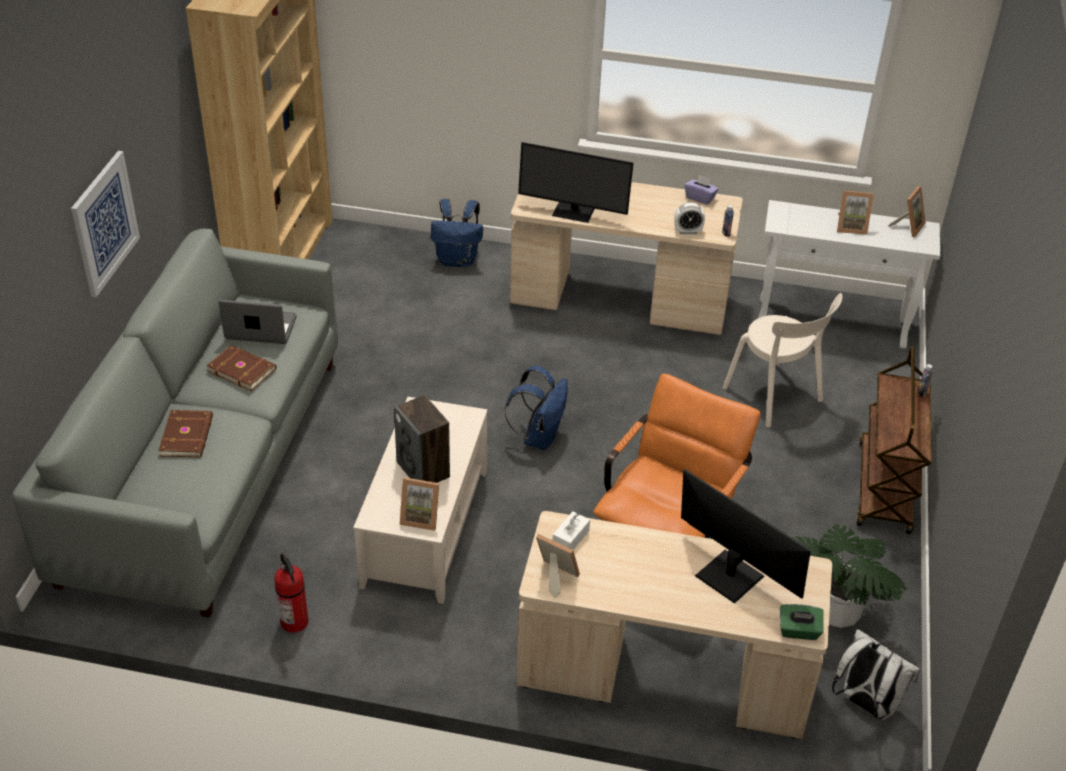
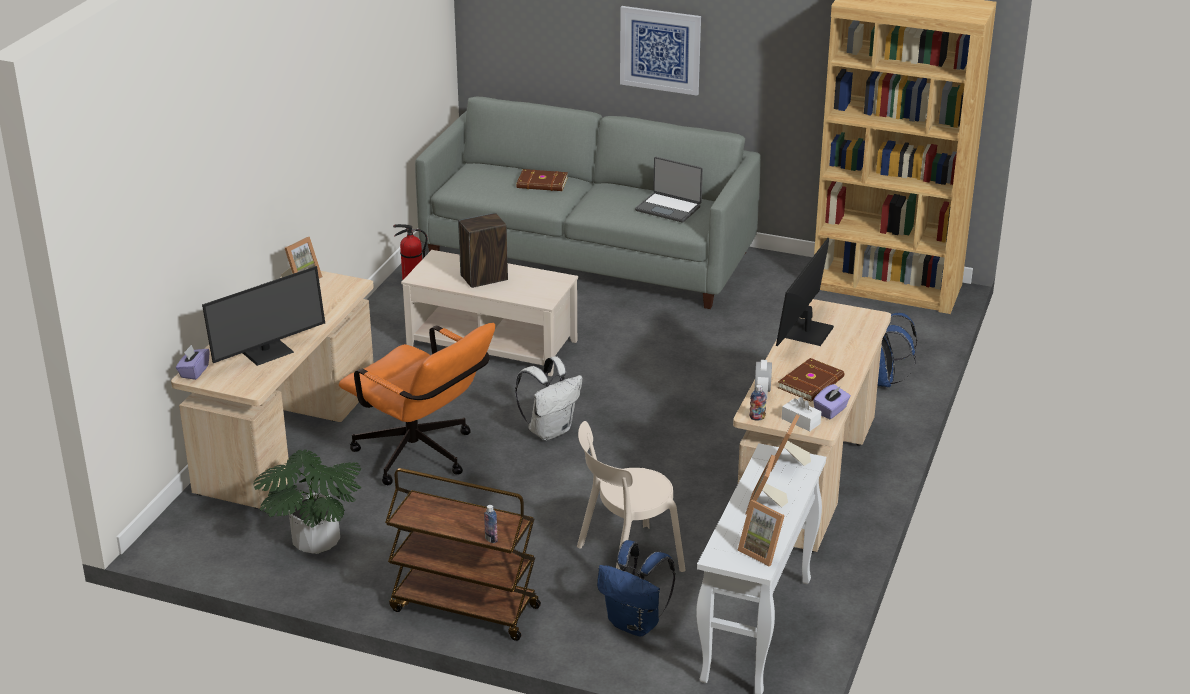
camera: 100 degrees right, 10 degrees down
brown book [206,345,277,391] -> brown book moved to [778,358,844,402]
laptop [219,300,296,344] -> laptop turned 105 degrees clockwise [635,157,703,223]
picture frame [400,477,439,531] -> picture frame moved to [771,414,811,472]
blue backpack [505,366,568,450] -> blue backpack moved to [597,540,675,636]
white tissue box [553,511,590,550] -> white tissue box moved to [782,397,821,431]
green tissue box [780,604,824,640] -> purple tissue box [176,344,210,380]
white backpack [832,629,920,720] -> white backpack moved to [515,356,582,440]

